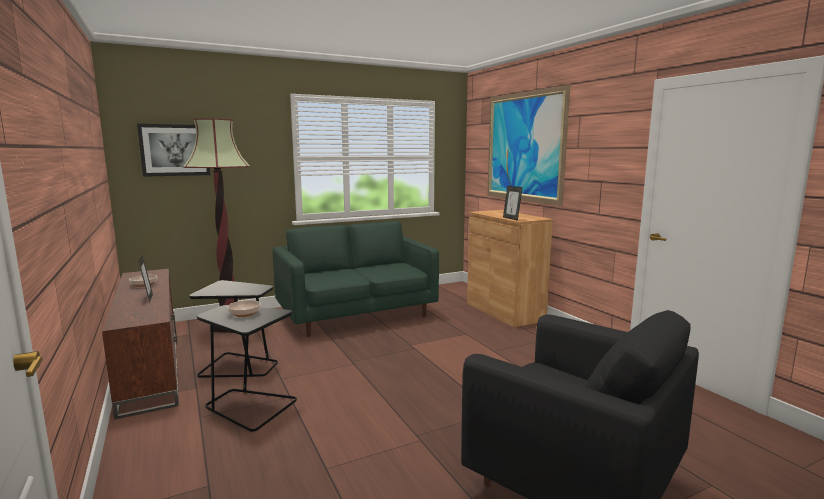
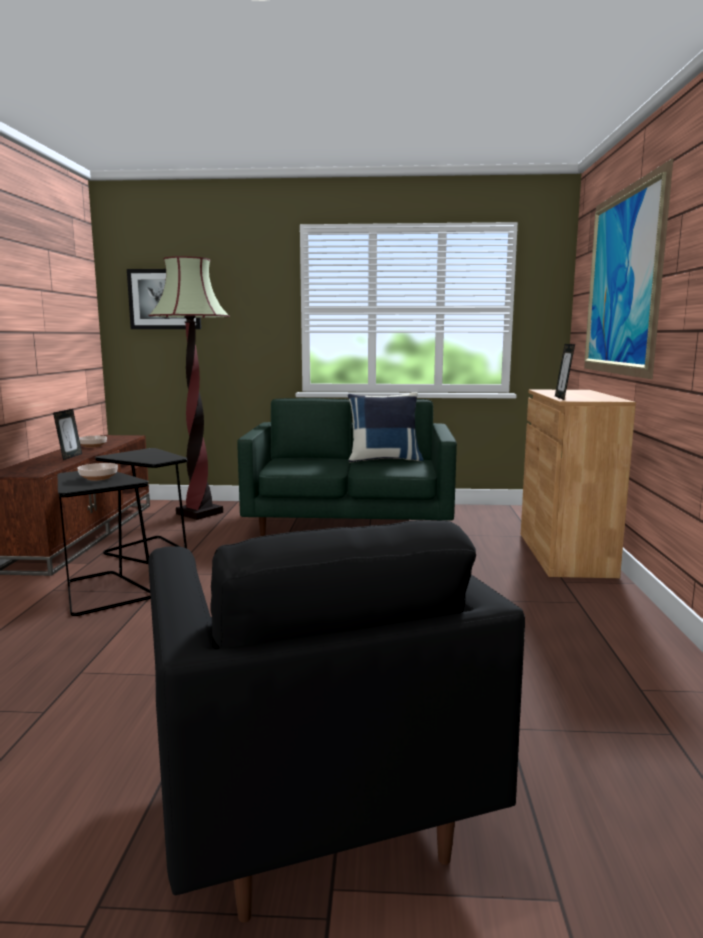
camera: 30 degrees right, 0 degrees up
none -> blue pillow [348,392,424,462]

